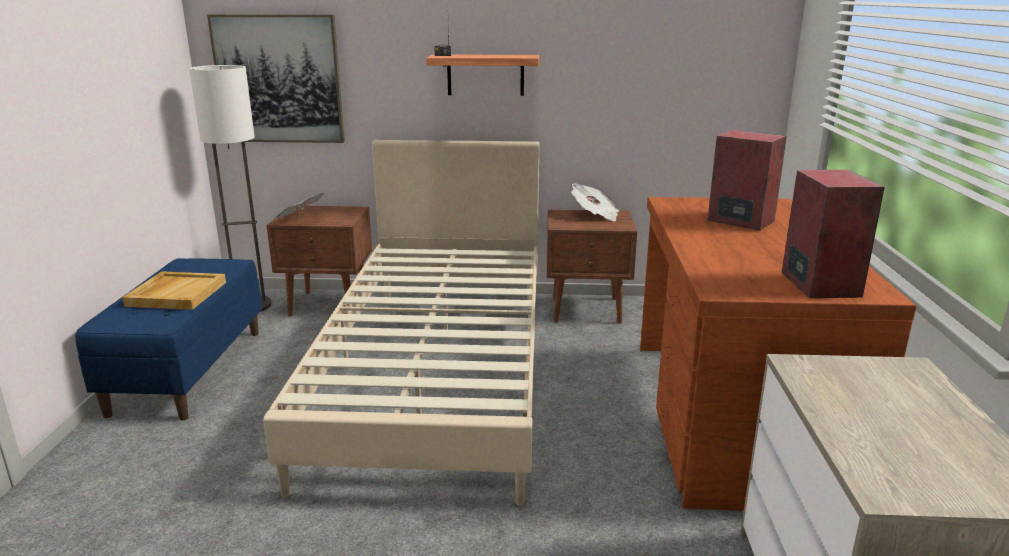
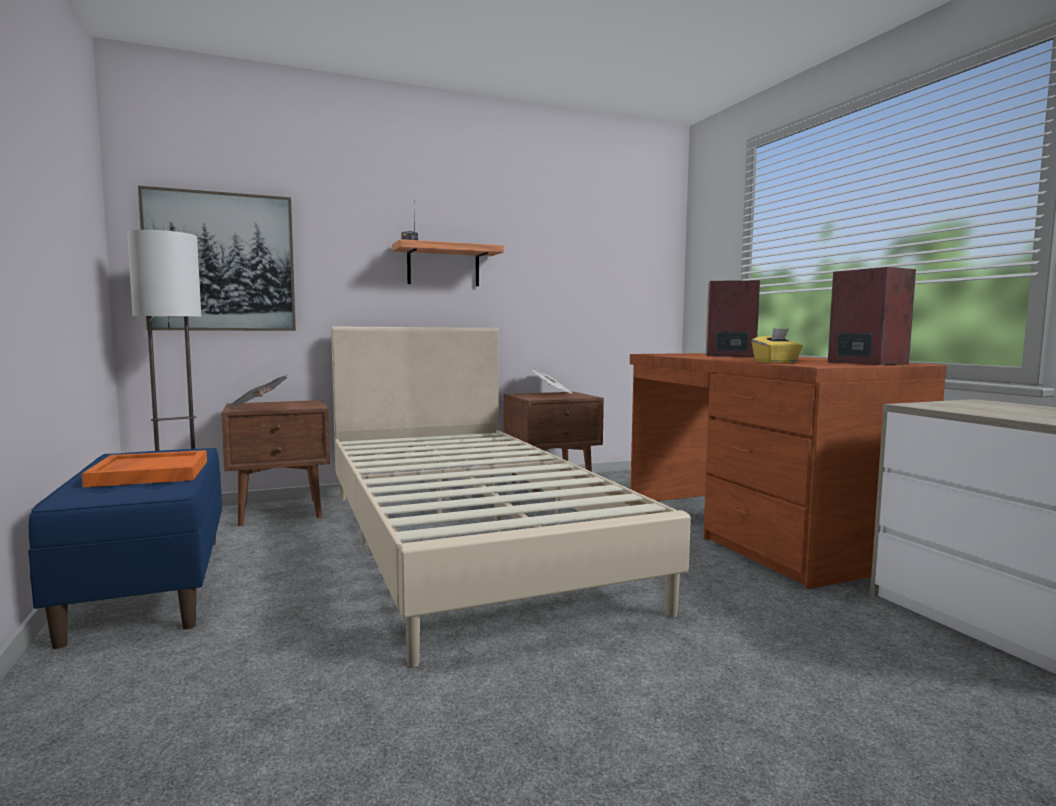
camera: 25 degrees left, 15 degrees down
beige tray [122,271,226,310] -> orange tray [82,450,207,487]
none -> yellow tissue box [751,328,803,363]

